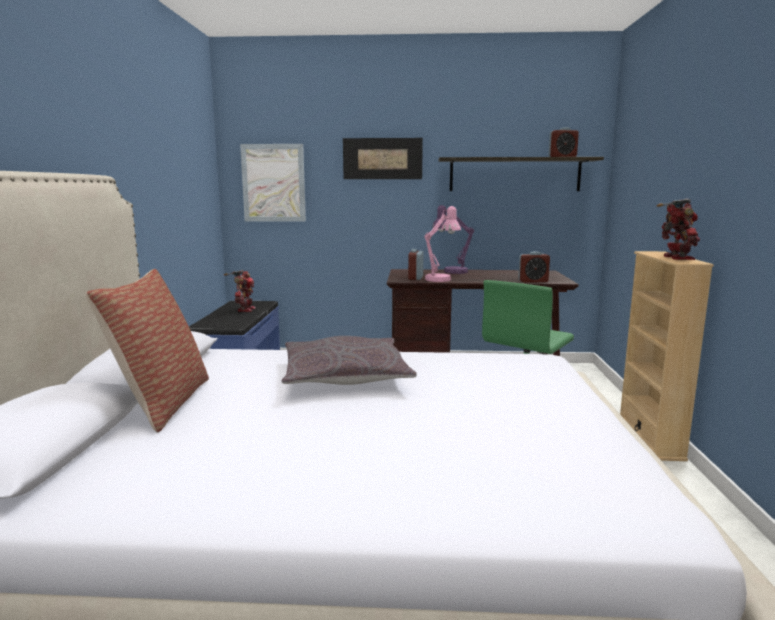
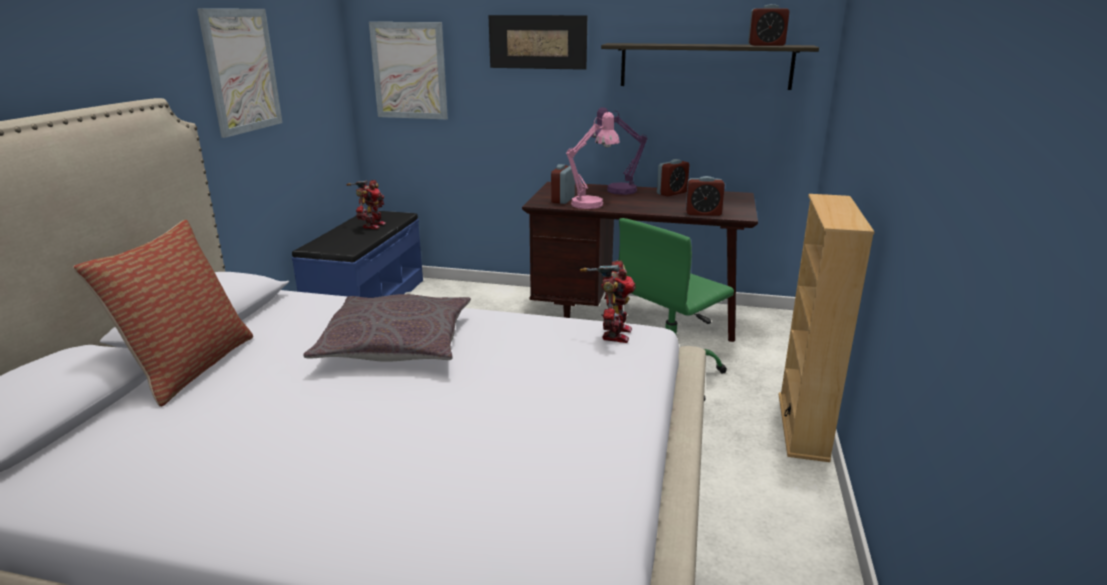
camera: 10 degrees right, 10 degrees up
toy robot [656,198,700,260] -> toy robot moved to [580,260,636,343]
none -> picture [197,9,283,138]
none -> alarm clock [657,159,690,197]

